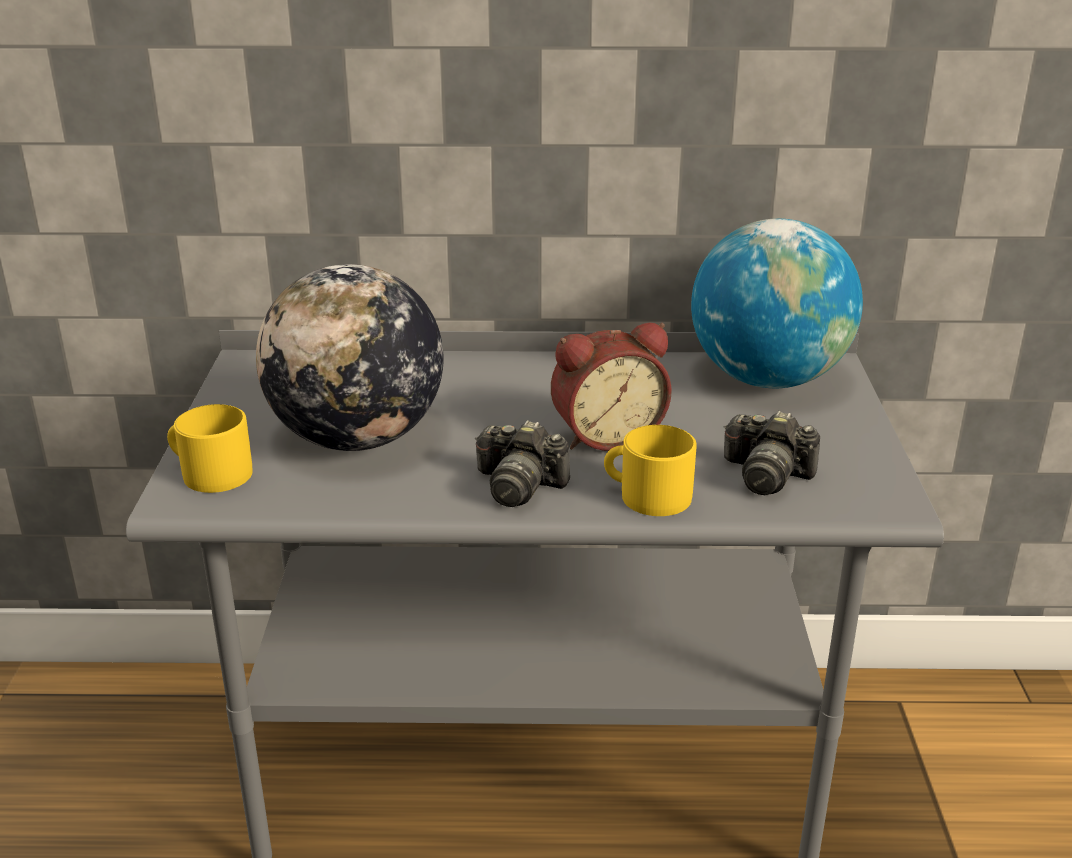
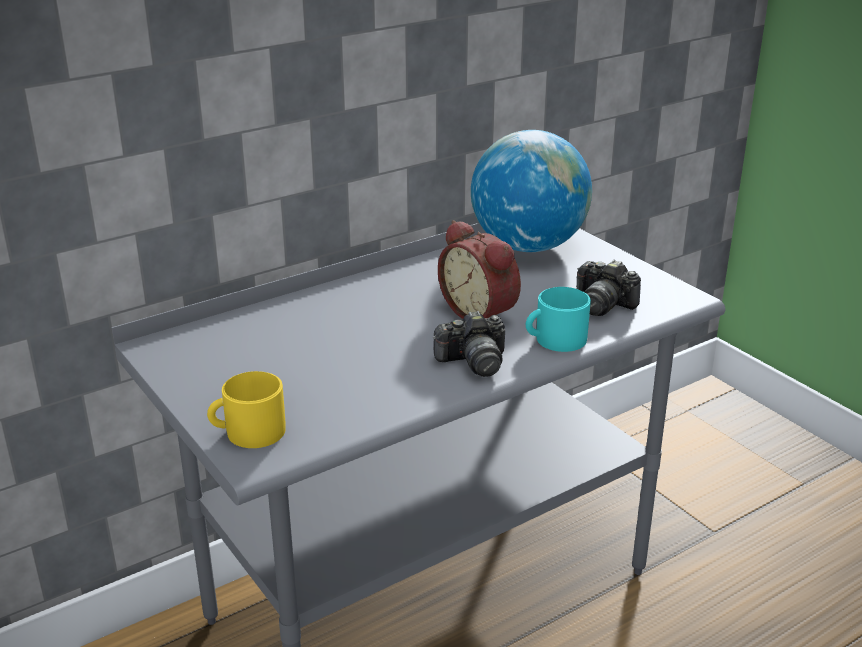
camera: 35 degrees left, 0 degrees up
globe [256,264,444,451] -> none
alarm clock [551,323,672,451] -> alarm clock turned 105 degrees clockwise [438,220,521,319]
yellow mug [604,425,697,516] -> turquoise mug [526,287,591,352]
camera [723,411,820,495] -> camera turned 45 degrees clockwise [577,260,641,316]

